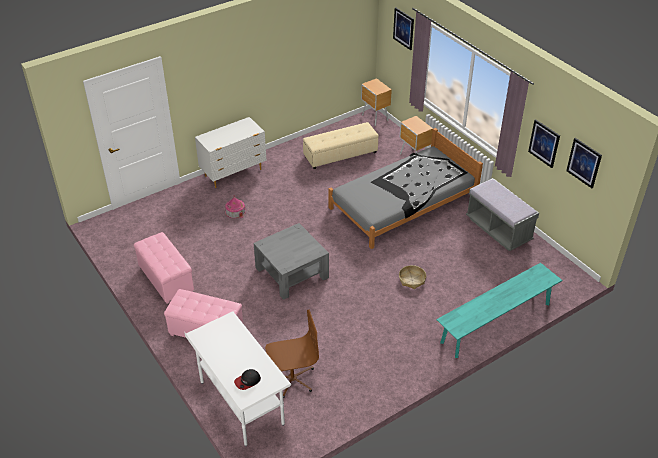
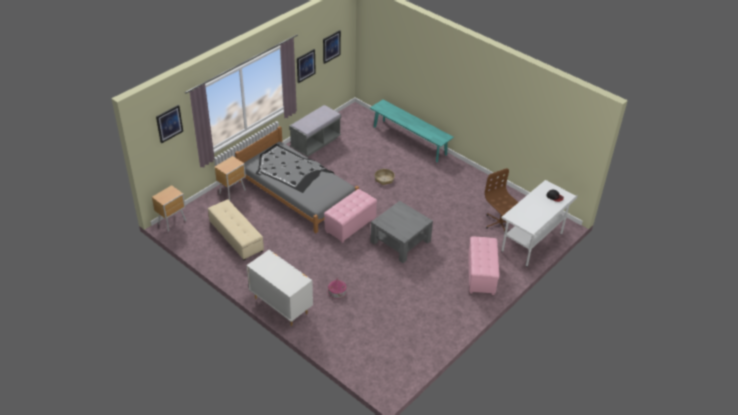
camera: 105 degrees left, 0 degrees up
pink ottoman [134,232,194,304] -> pink ottoman moved to [324,189,377,243]

